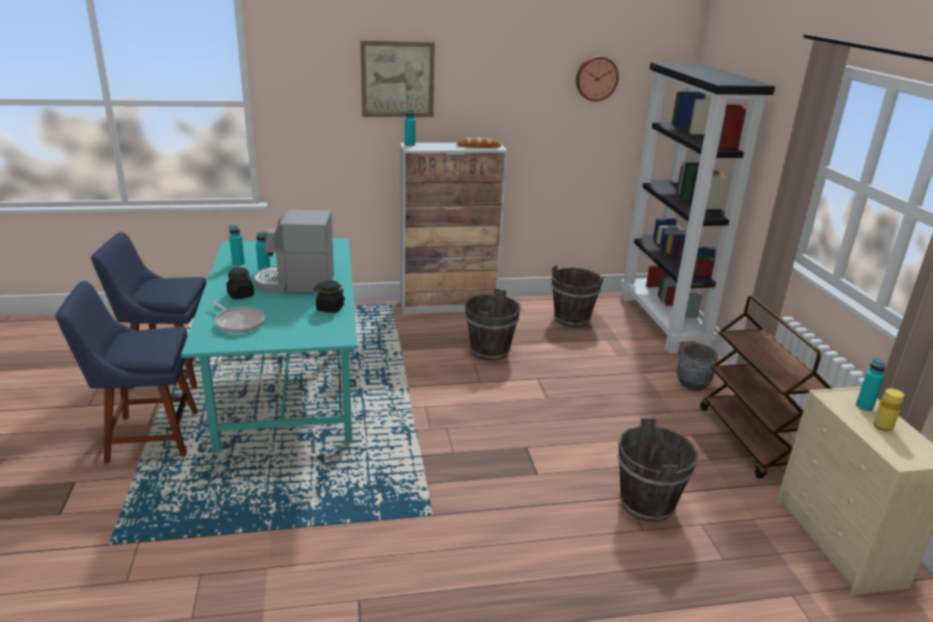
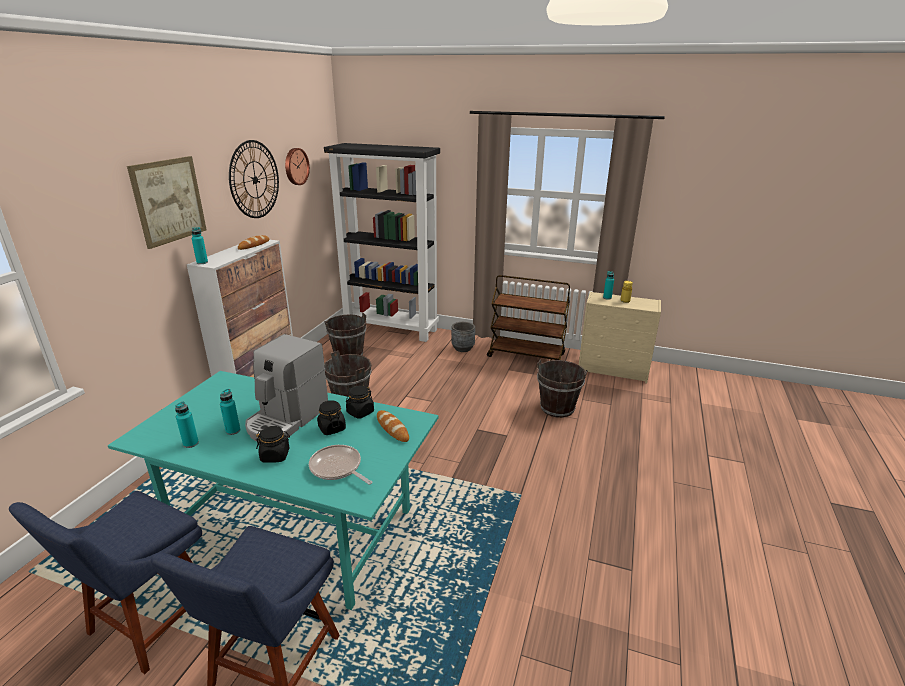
camera: 60 degrees left, 0 degrees up
frying pan [211,301,265,333] -> frying pan turned 120 degrees counterclockwise [309,445,372,485]
none -> wall clock [229,140,279,218]
none -> black jar [317,400,346,435]
none -> bread [377,410,409,442]

